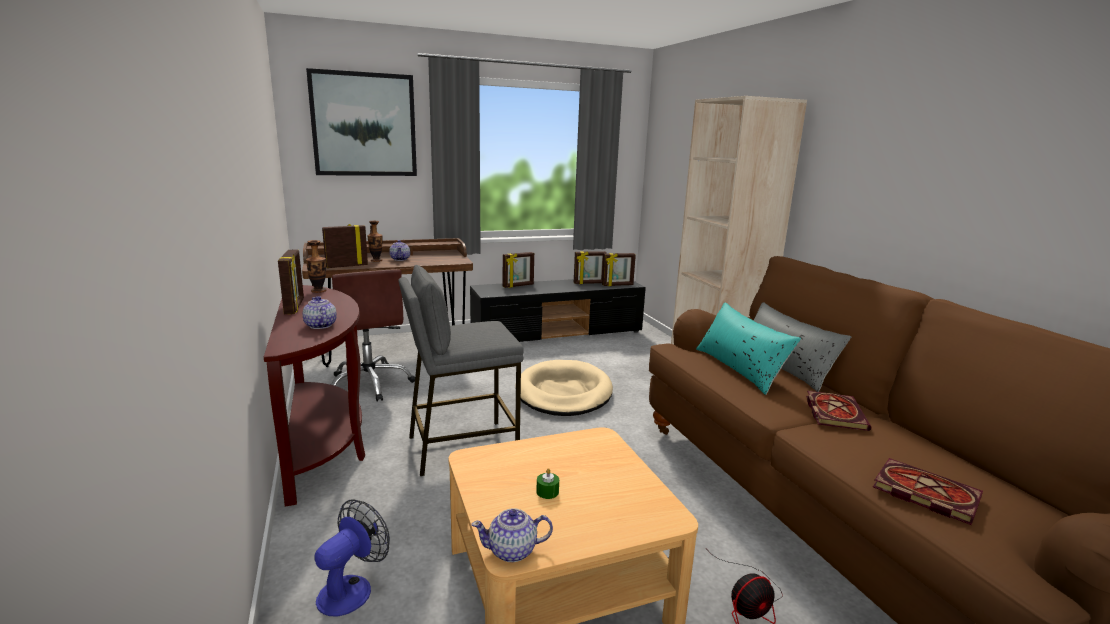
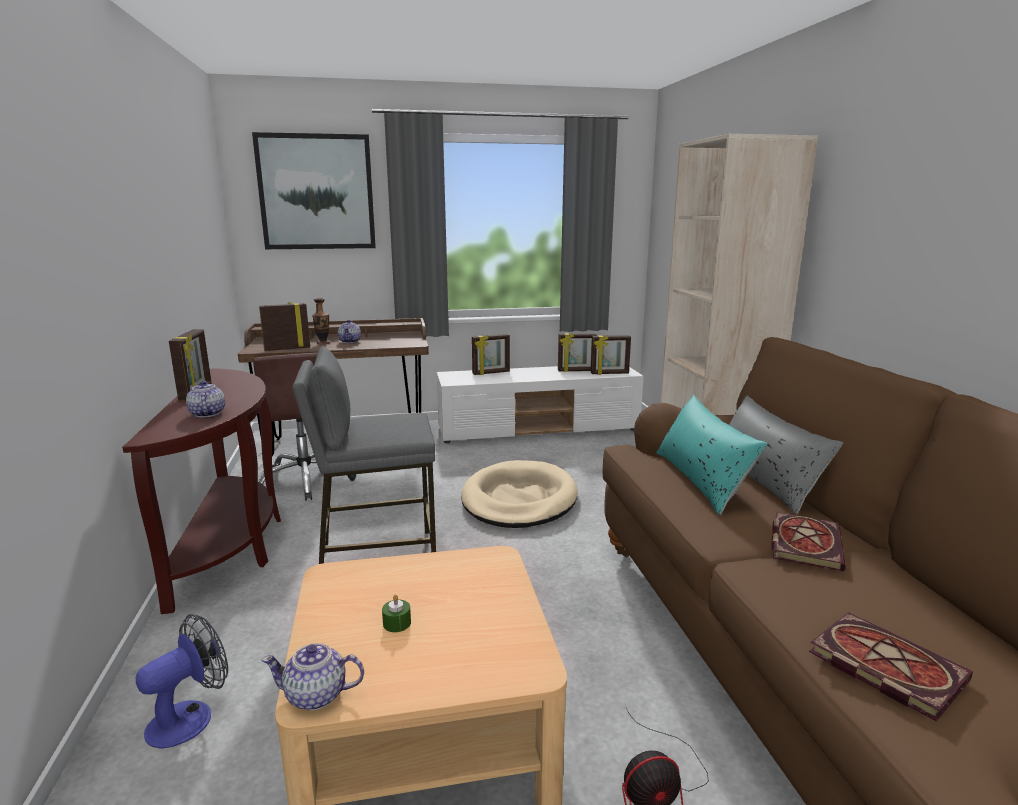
camera: 10 degrees right, 0 degrees up
vase [306,240,327,293] -> none
black tv stand [470,279,646,342] -> white tv stand [437,366,644,443]

